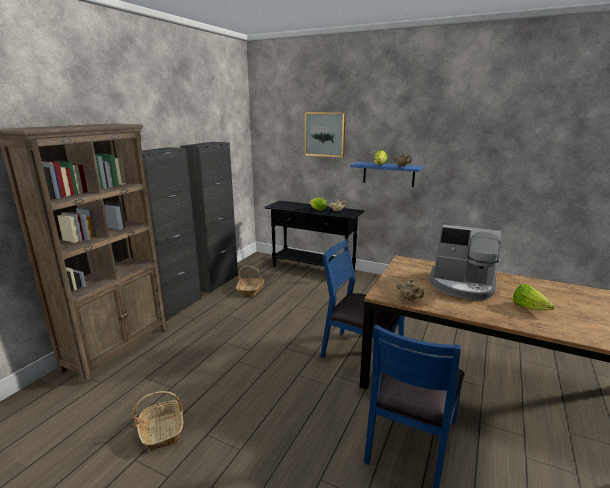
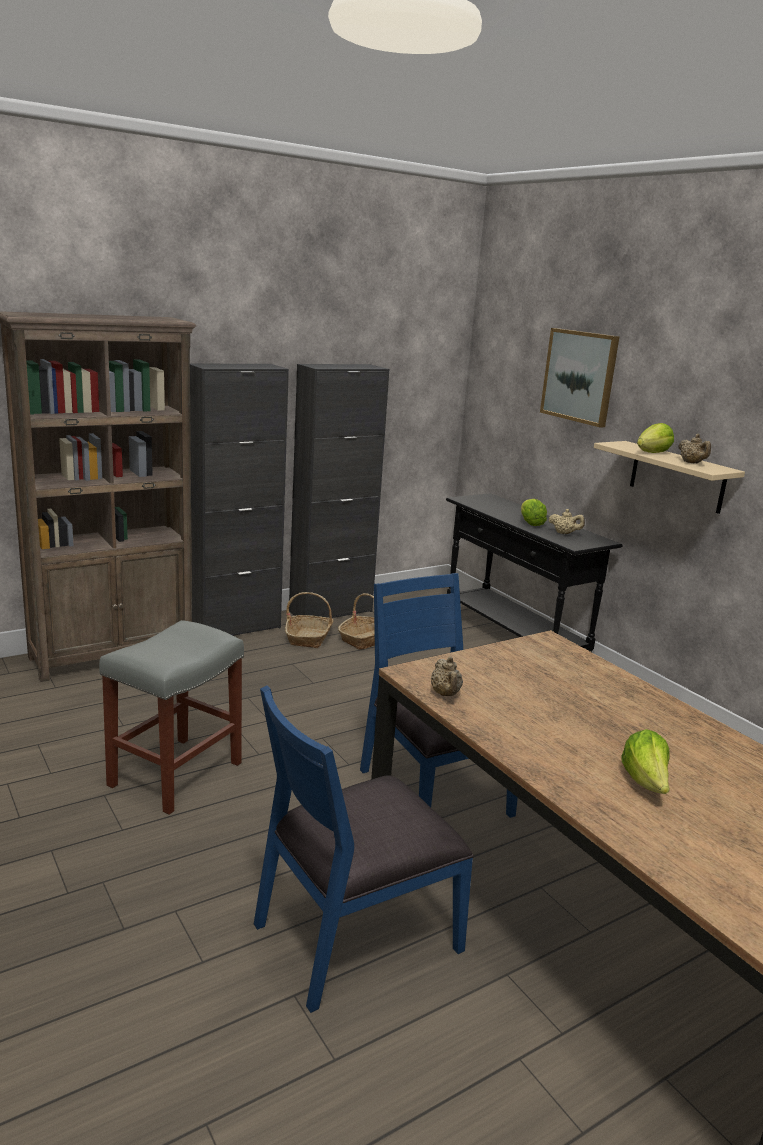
camera: 30 degrees right, 0 degrees up
basket [133,391,184,451] -> basket moved to [285,592,333,648]
blue shelf [350,162,424,187] -> beige shelf [594,441,745,514]
coffee machine [429,225,501,300] -> none
none -> grey stool [99,620,244,815]

